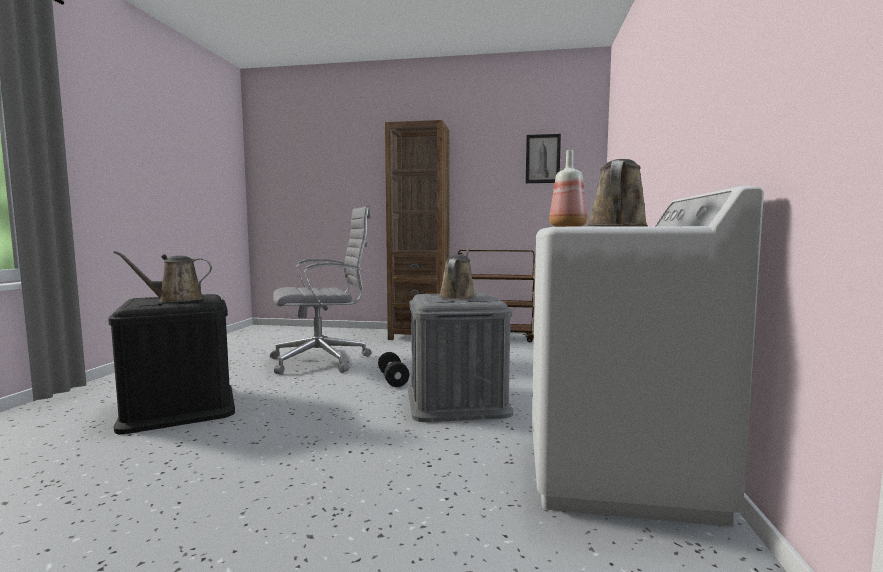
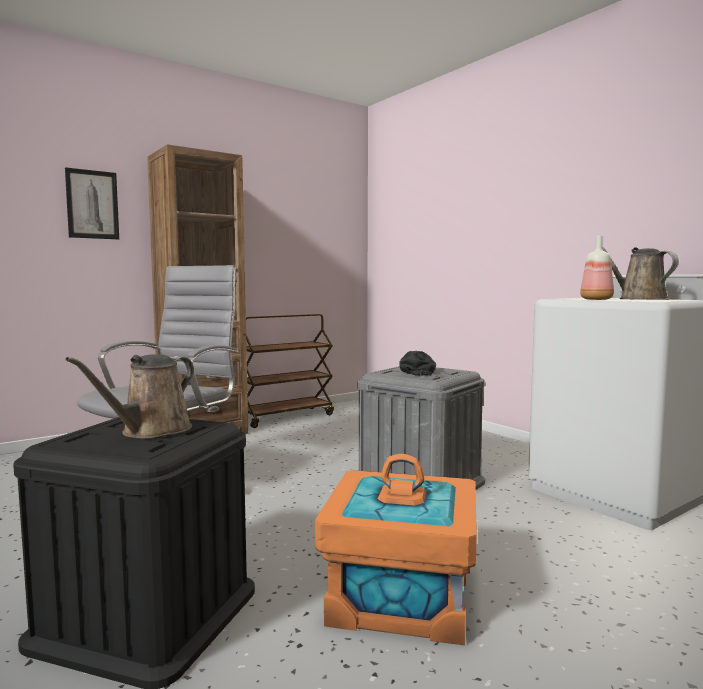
camera: 45 degrees left, 0 degrees up
black dumbbell [378,352,409,387] -> none
brown watering can [439,248,476,299] -> black cap [399,351,436,376]
picture [526,134,561,183] -> picture moved to [65,167,119,239]
none -> orange storage box [315,454,477,645]

